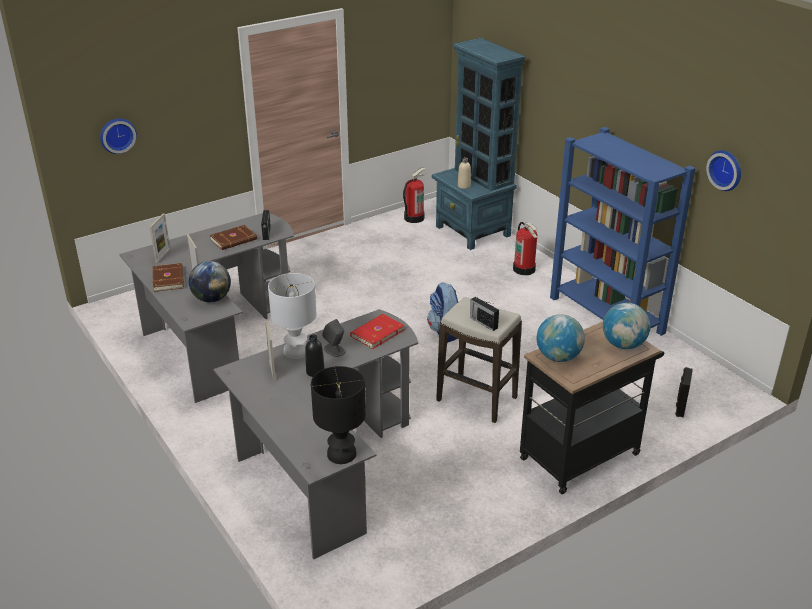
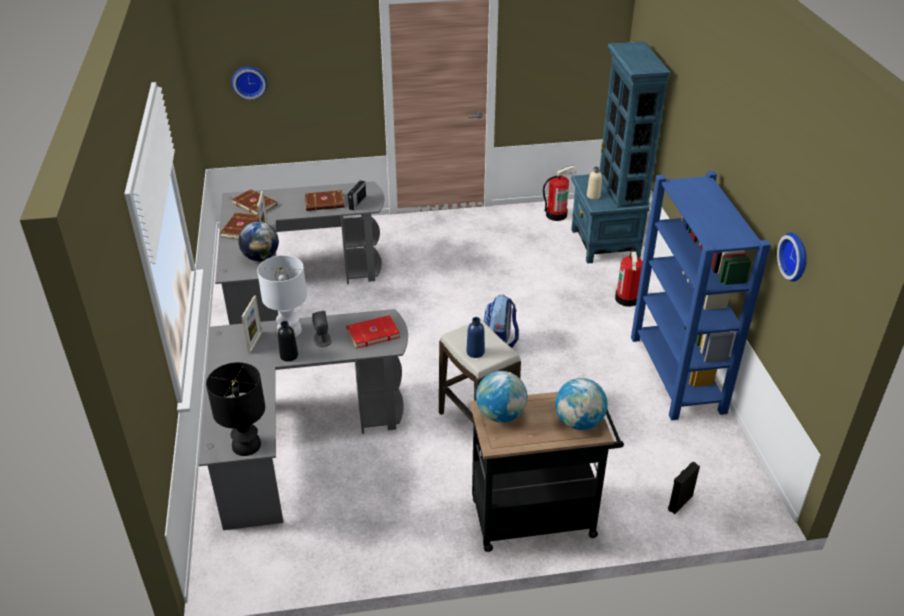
camera: 25 degrees right, 5 degrees up
picture frame [150,213,170,263] -> brown book [231,189,277,215]
radio [470,297,499,331] -> blue bottle [466,317,485,358]

